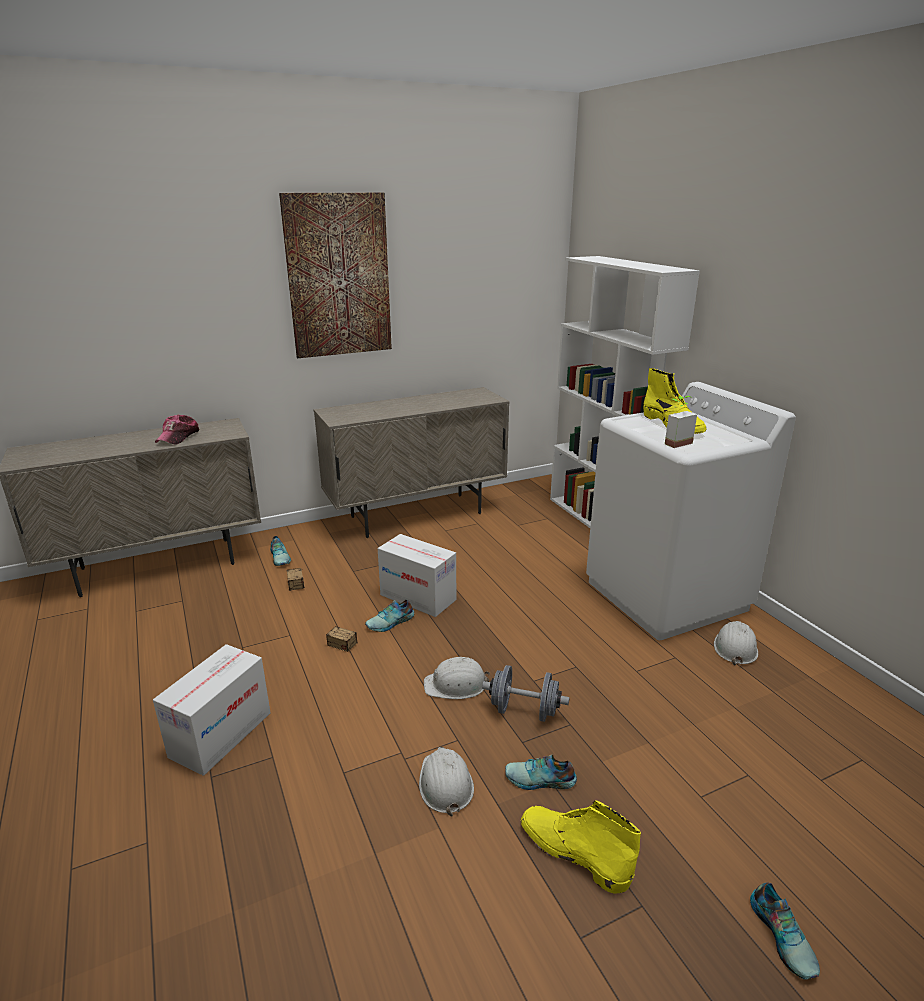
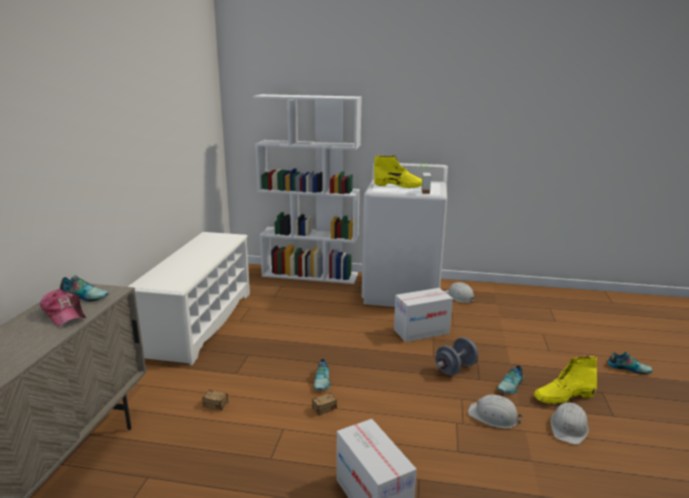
camera: 55 degrees left, 5 degrees down
shoe [270,536,291,566] -> shoe moved to [60,275,109,302]
picture [279,193,392,358] -> none
beige cabinet [313,387,509,538] -> white shoe rack [128,232,250,365]
cardboard box [378,534,456,617] -> cardboard box moved to [394,288,453,342]
white hard hat [424,657,490,699] -> white hard hat moved to [551,402,589,445]

